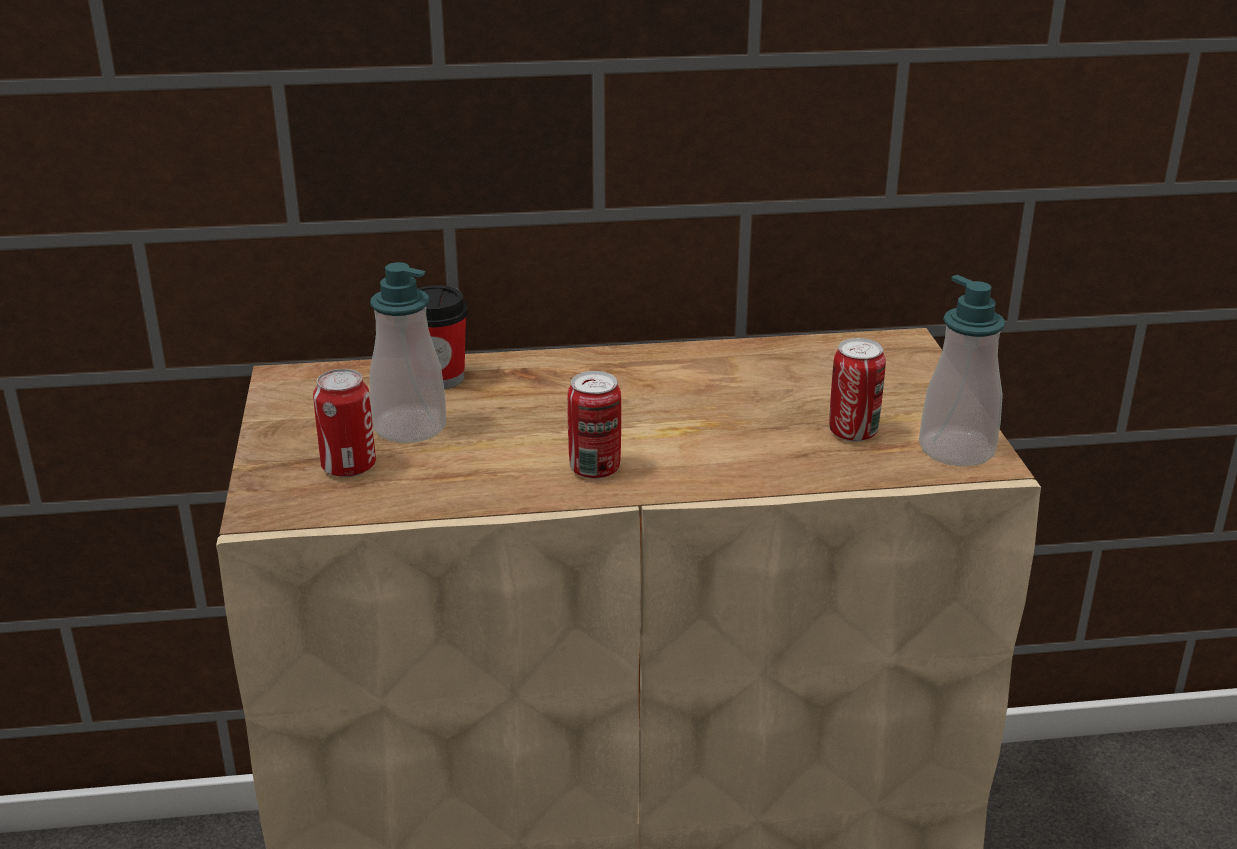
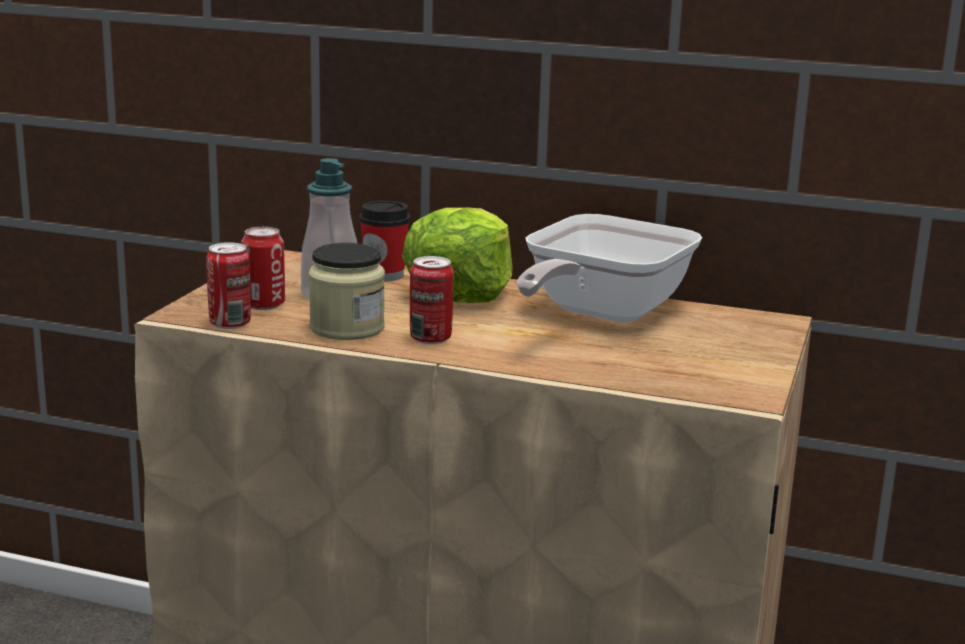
camera: 25 degrees right, 10 degrees down
can [829,338,886,442] -> can moved to [206,242,251,329]
soap dispenser [919,275,1005,467] -> none
none -> jar [309,243,385,340]
none -> lettuce [402,208,513,303]
none -> frying pan [517,214,702,323]

